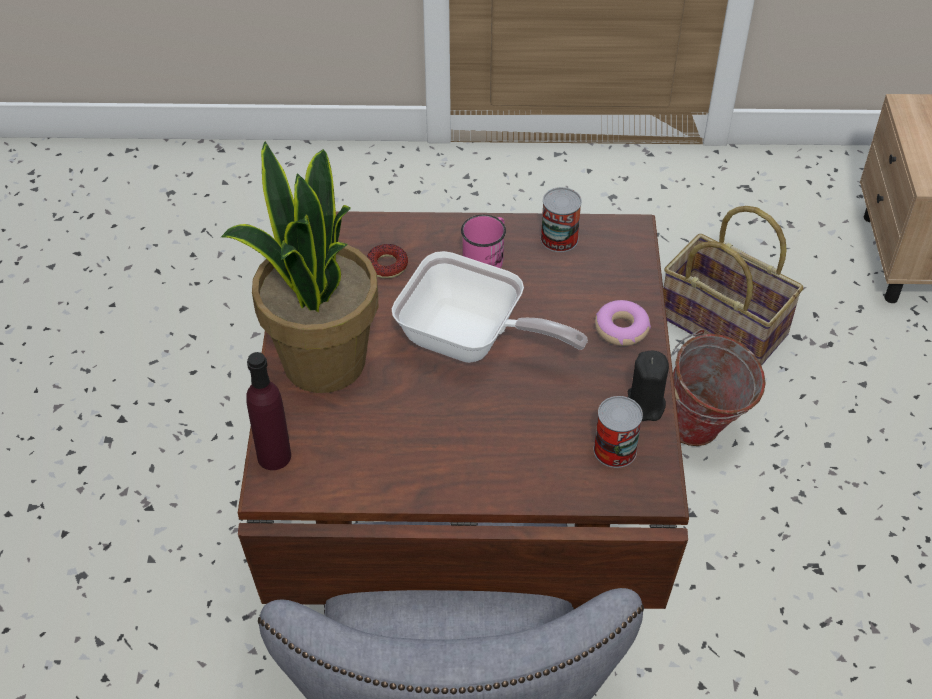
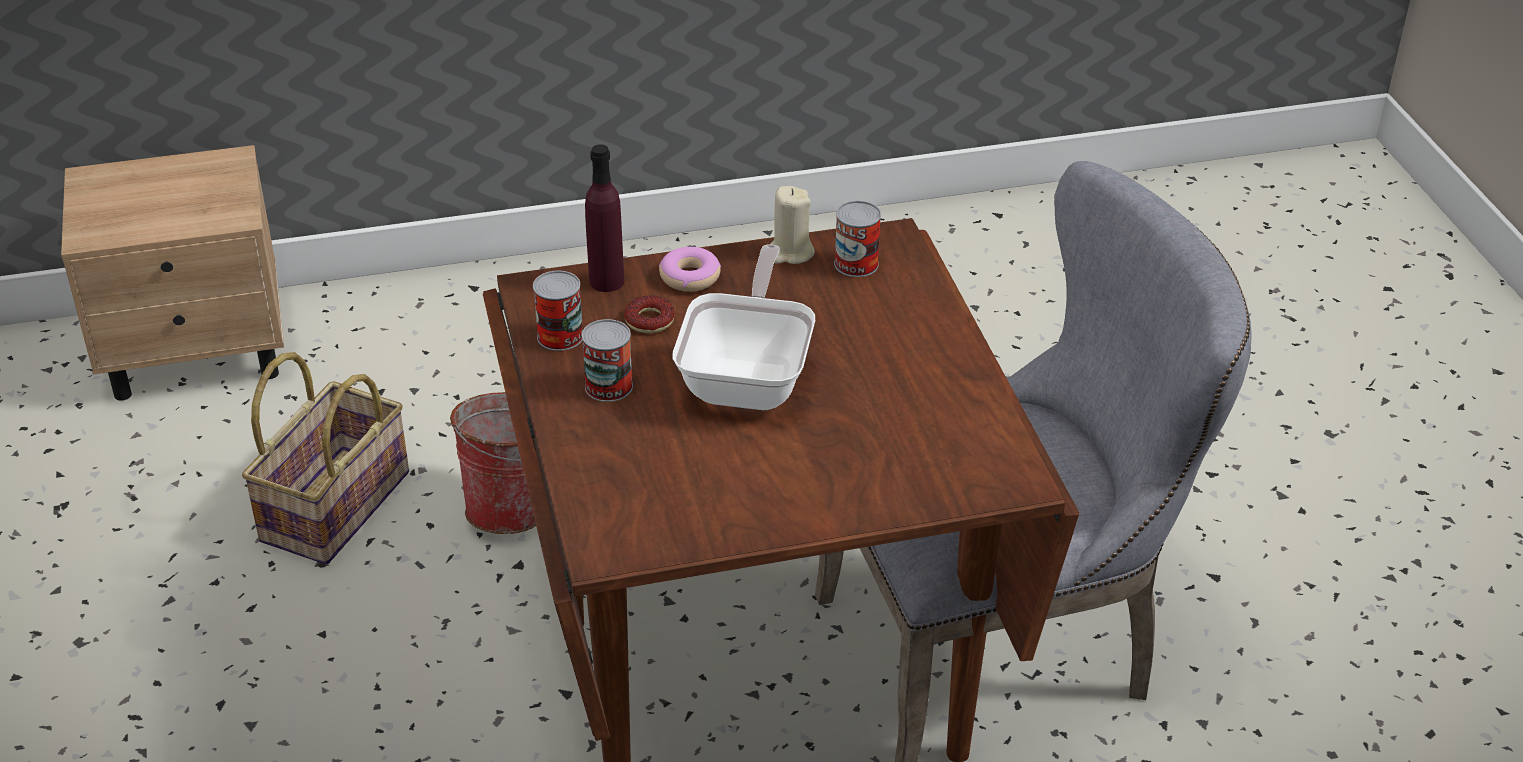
camera: 105 degrees left, 10 degrees down
potted plant [221,141,378,393] -> none
purple bottle [246,352,291,470] -> purple bottle moved to [585,144,624,292]
donut [366,244,408,279] -> donut moved to [624,296,675,333]
pink mug [461,215,506,268] -> can [582,319,633,402]
black candle [628,351,669,421] -> beige candle [770,186,815,264]

